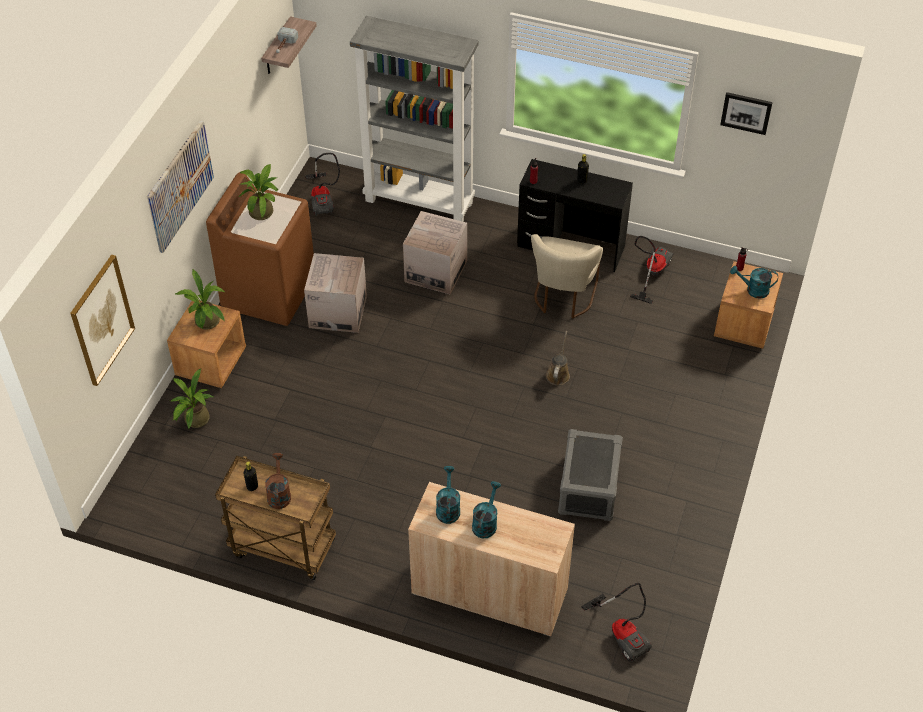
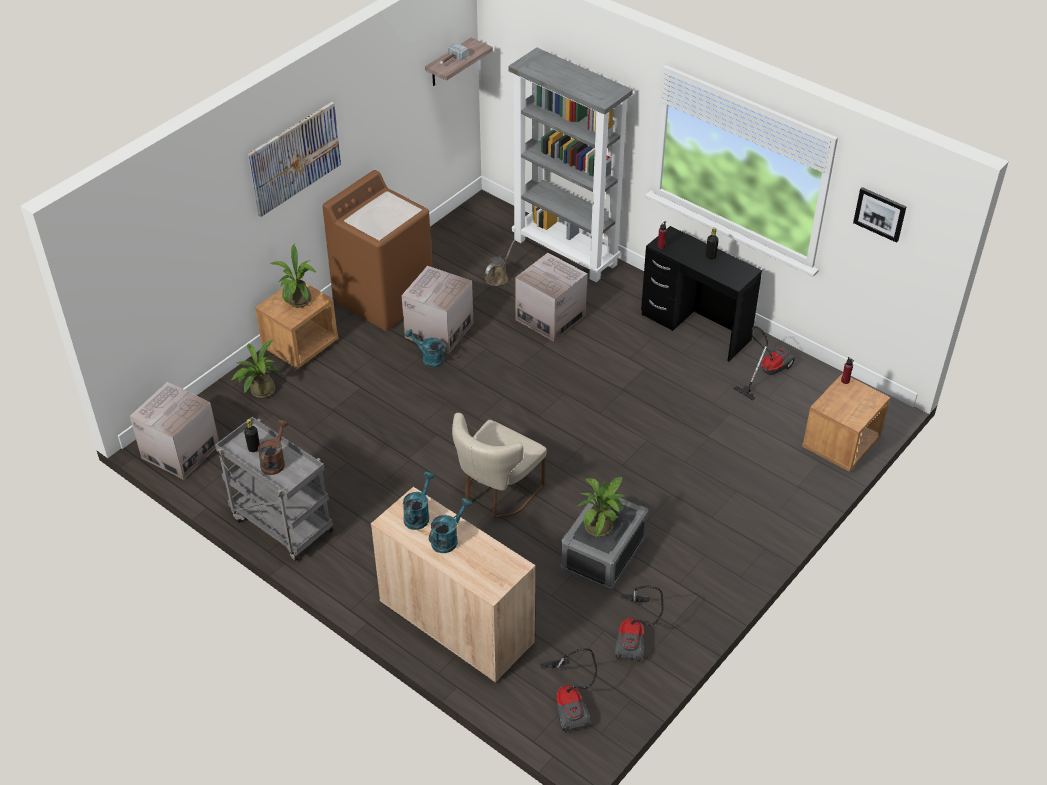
camera: 20 degrees right, 5 degrees down
picture [70,255,135,386] -> none
brown cart [215,456,336,580] -> grey cart [215,417,333,562]
potted plant [239,164,278,220] -> potted plant moved to [578,477,624,537]
vacuum cleaner [305,153,340,216] -> vacuum cleaner moved to [615,585,664,662]
beige chair [531,234,603,319] -> beige chair moved to [452,413,547,518]
brown watering can [546,331,570,385] -> brown watering can moved to [485,239,515,286]
turquoise watering can [730,266,778,299] -> turquoise watering can moved to [405,329,448,368]
none -> cardboard box [130,382,219,480]

